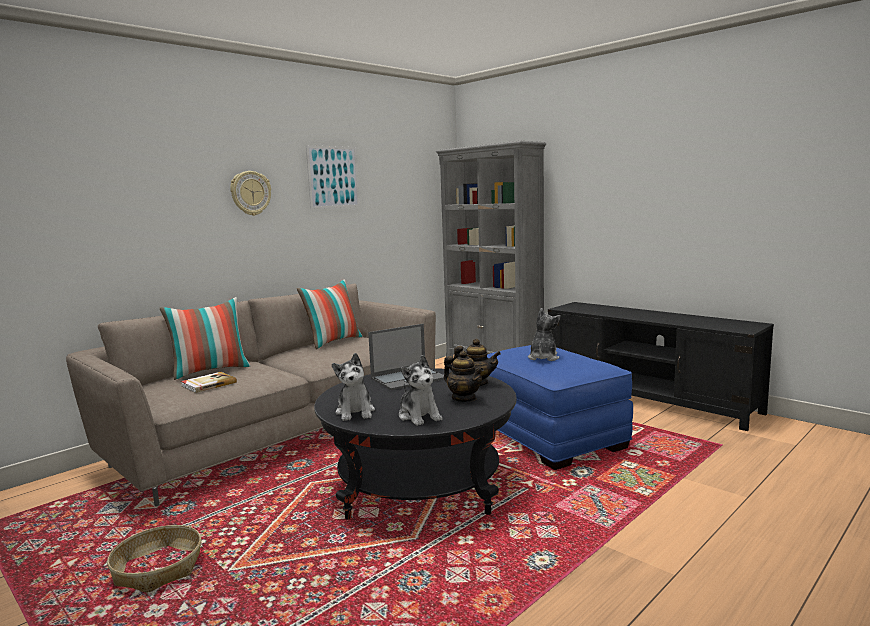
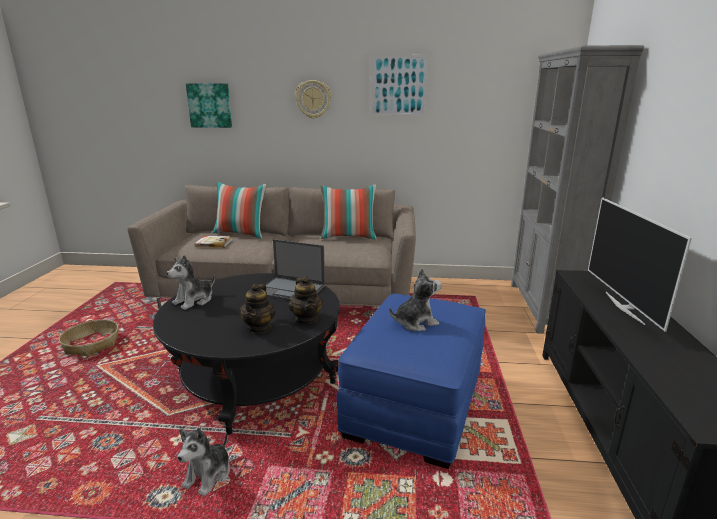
camera: 50 degrees right, 10 degrees up
plush toy [399,355,442,426] -> plush toy moved to [177,428,230,496]
none -> picture [186,83,232,128]
none -> television [588,197,692,332]

